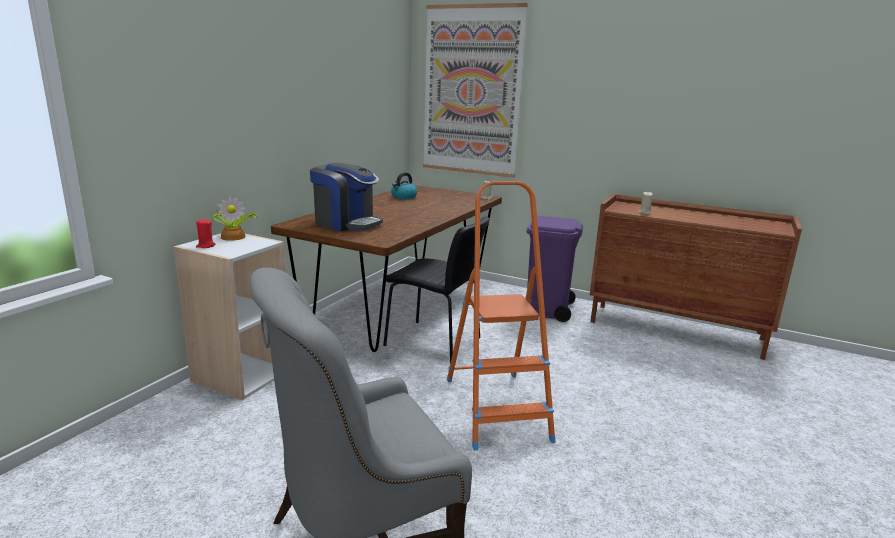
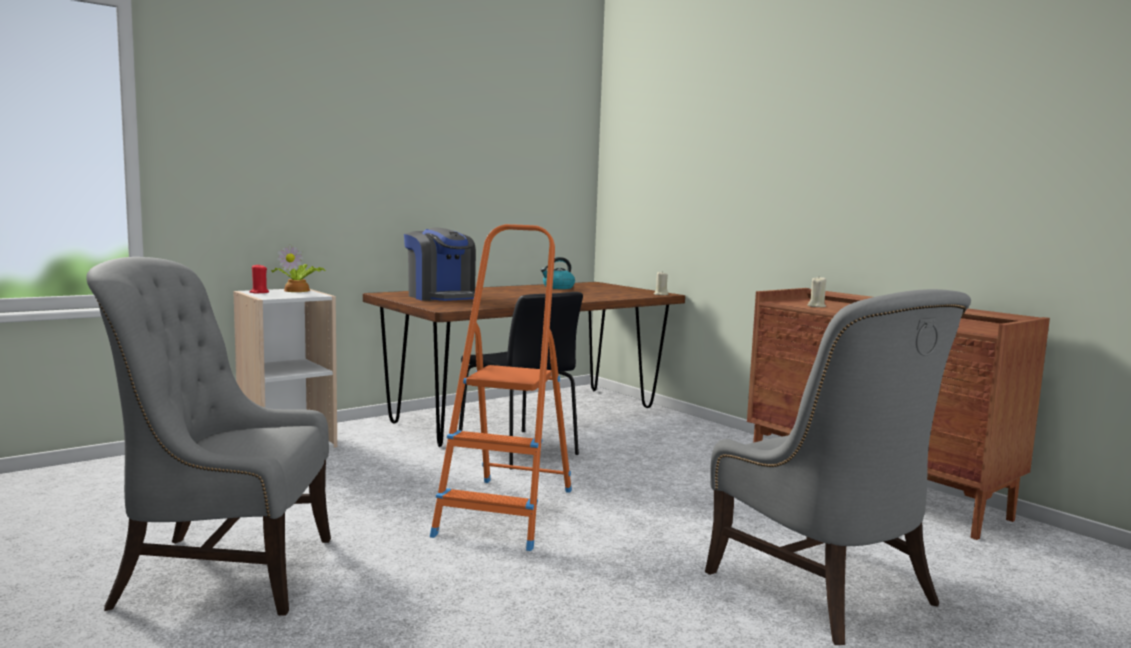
camera: 25 degrees right, 10 degrees down
picture [423,3,528,178] -> none
purple trash can [526,216,583,322] -> none
none -> grey chair [705,289,971,645]

